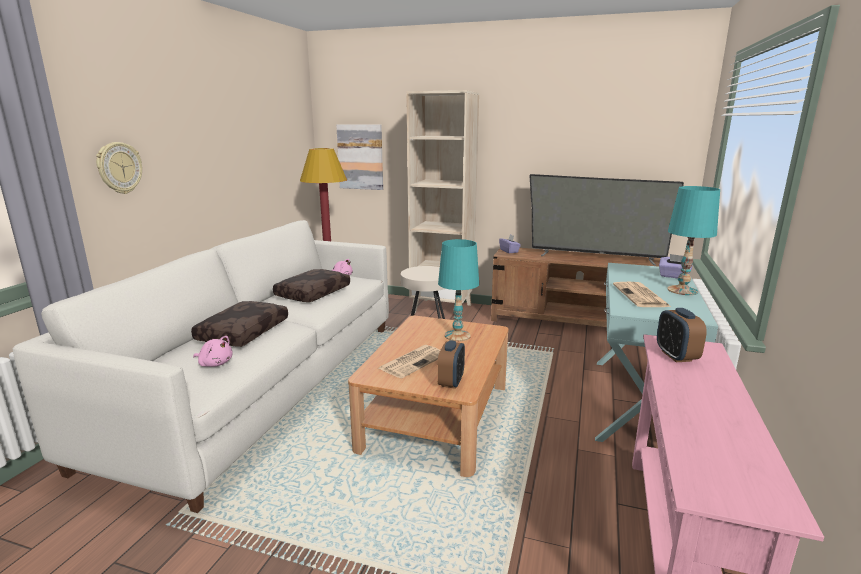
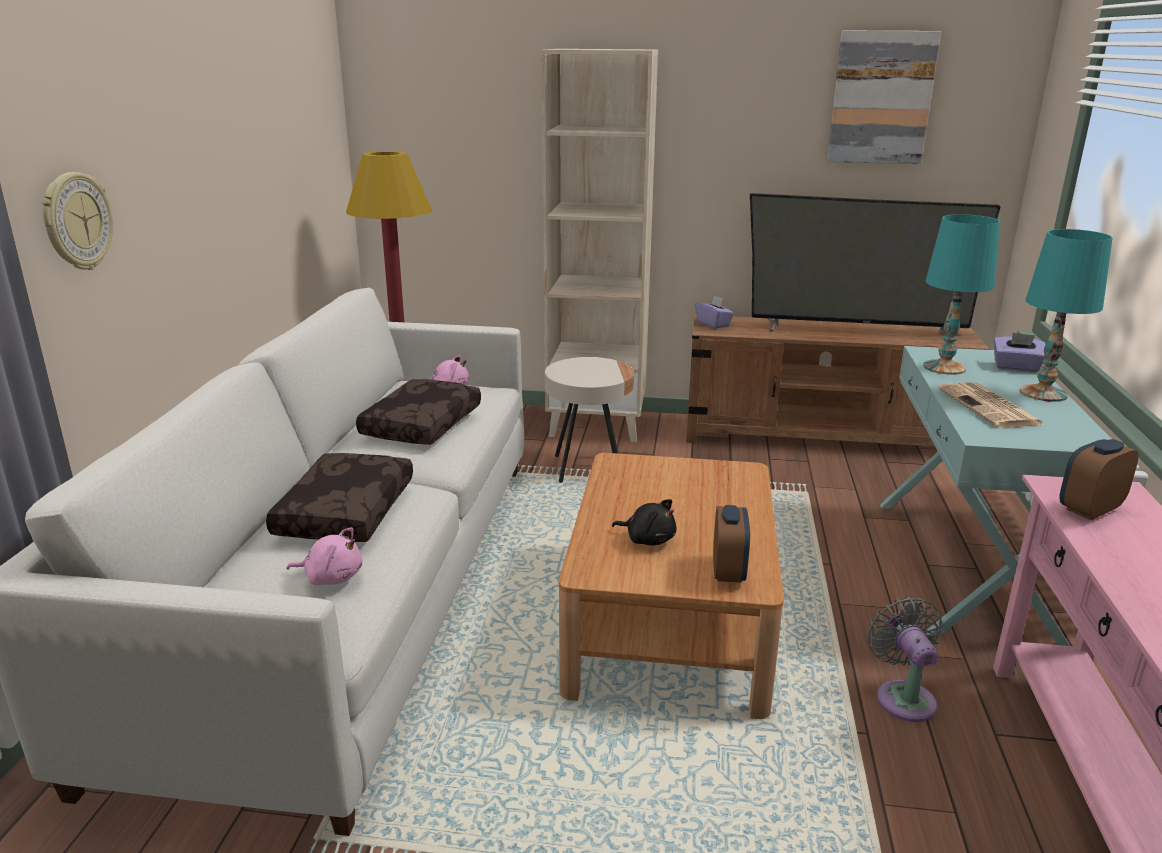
camera: 10 degrees left, 5 degrees up
picture [336,124,383,190] -> picture moved to [827,31,941,164]
newspaper [378,345,440,378] -> black plush toy [612,499,676,545]
turquoise table lamp [438,239,479,341] -> turquoise table lamp moved to [923,214,1000,375]
alarm clock [657,308,707,362] -> alarm clock turned 75 degrees clockwise [1059,439,1139,520]
none -> grey fan [867,597,943,722]

